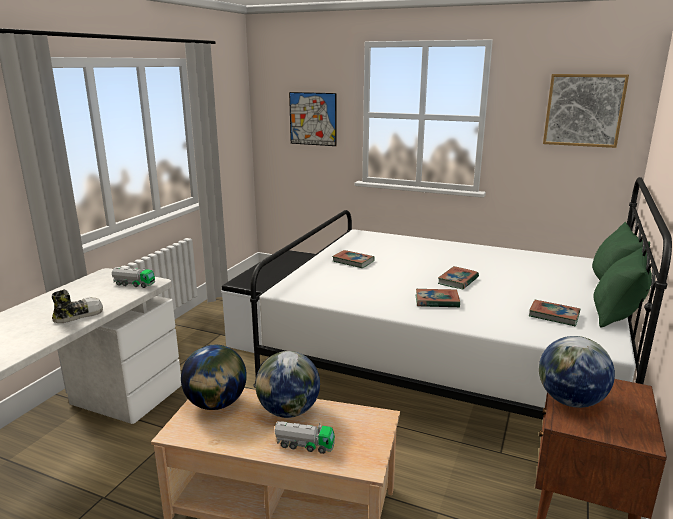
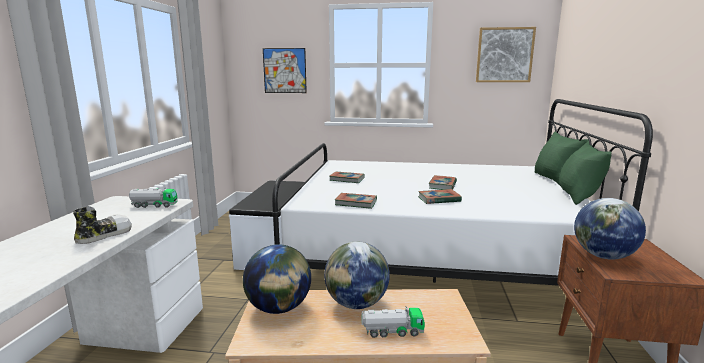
camera: 15 degrees left, 5 degrees down
book [529,300,580,326] -> book moved to [335,193,377,209]

